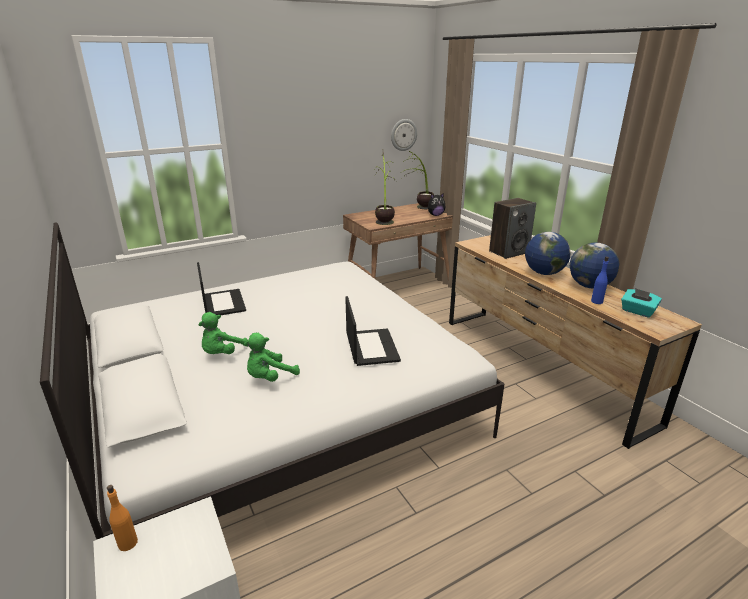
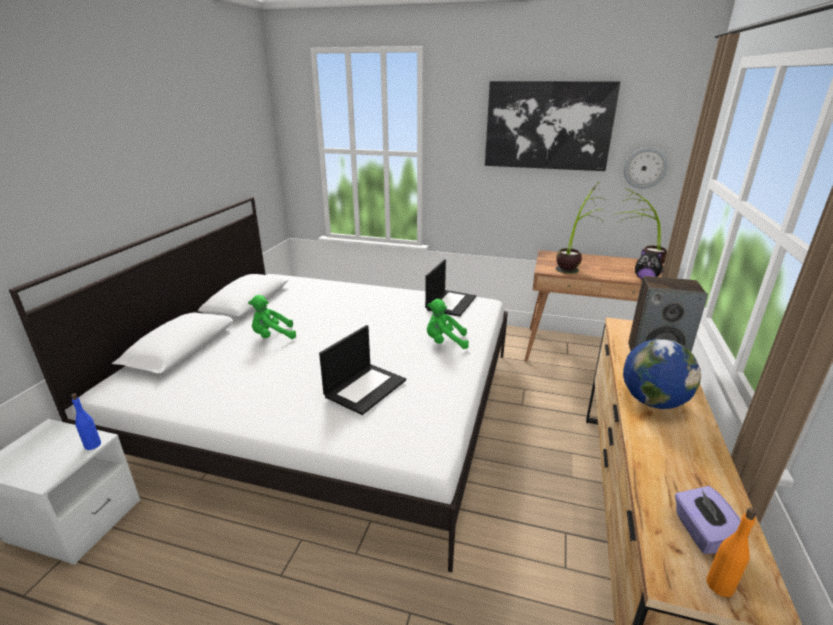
camera: 45 degrees right, 0 degrees up
orange bottle [107,485,138,551] -> orange bottle moved to [706,508,757,597]
laptop [197,262,246,315] -> laptop moved to [425,259,476,317]
green plush toy [244,333,300,382] -> green plush toy moved to [427,299,469,349]
globe [570,243,619,289] -> none
blue bottle [591,257,609,304] -> blue bottle moved to [71,393,101,450]
turquoise tissue box [621,288,662,318] -> purple tissue box [675,486,749,554]
none -> picture [485,81,620,171]

